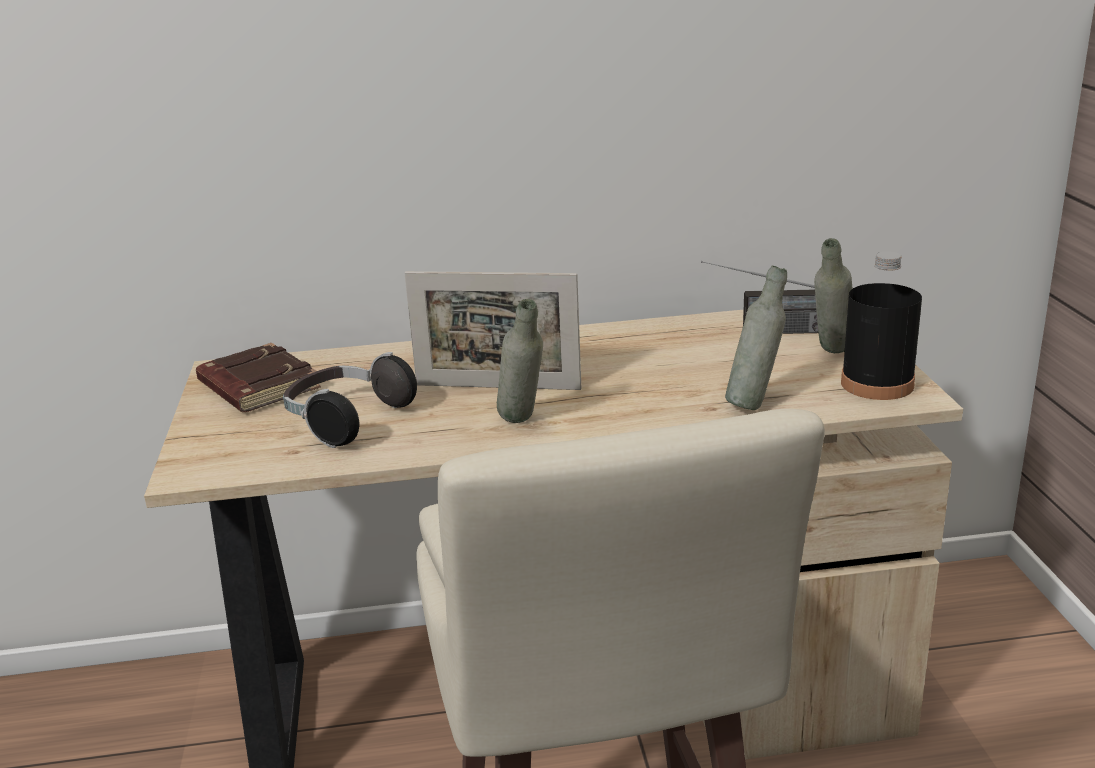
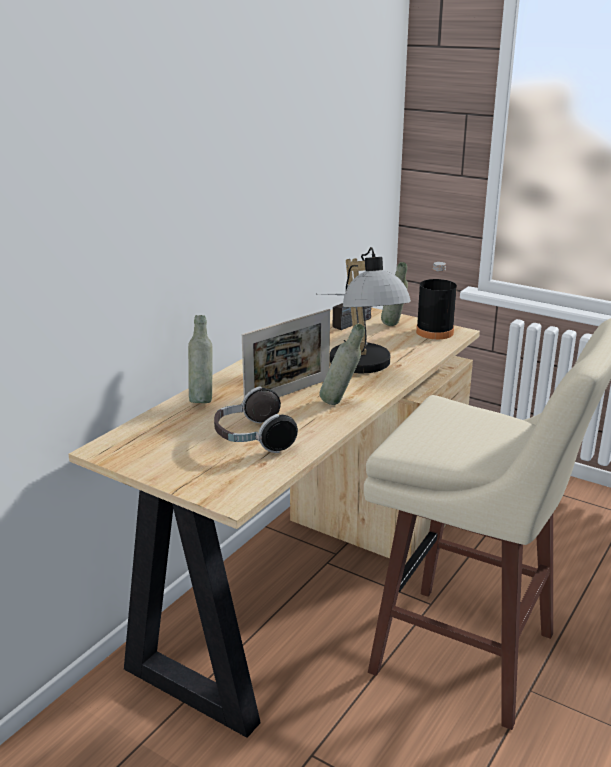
camera: 50 degrees left, 0 degrees up
brown book [196,343,321,412] -> none
grey bottle [725,266,787,410] -> grey bottle moved to [188,315,212,403]
none -> table lamp [330,247,411,373]

